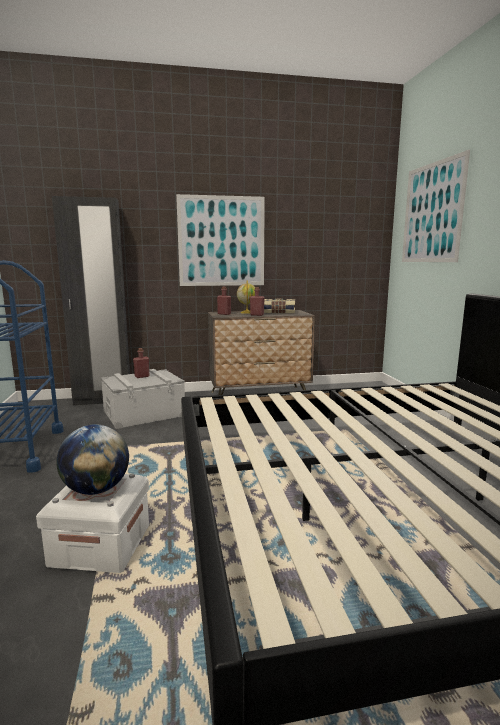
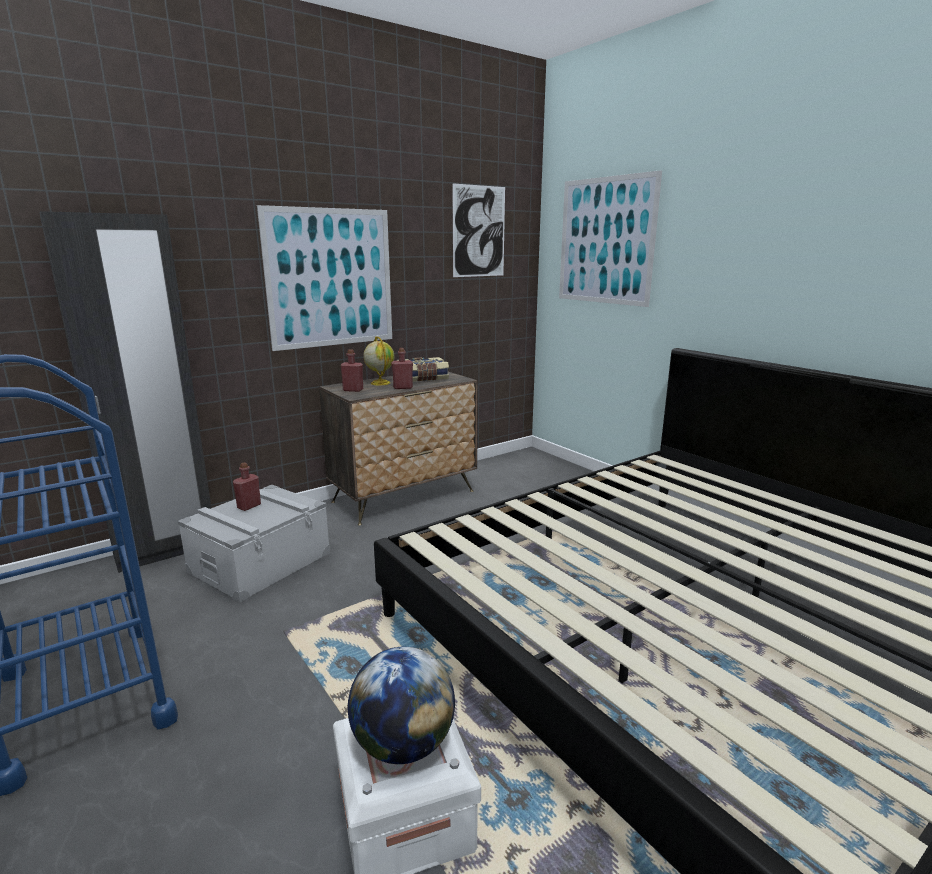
camera: 25 degrees left, 5 degrees up
none -> picture [452,183,505,277]

